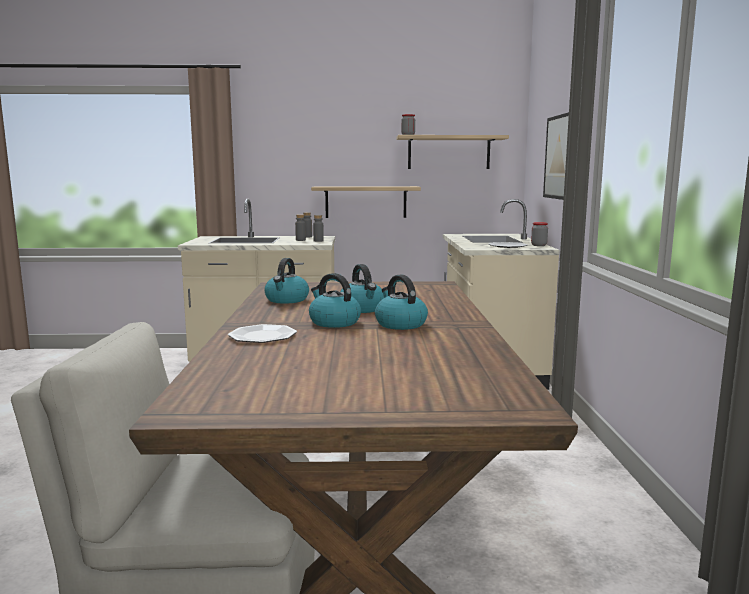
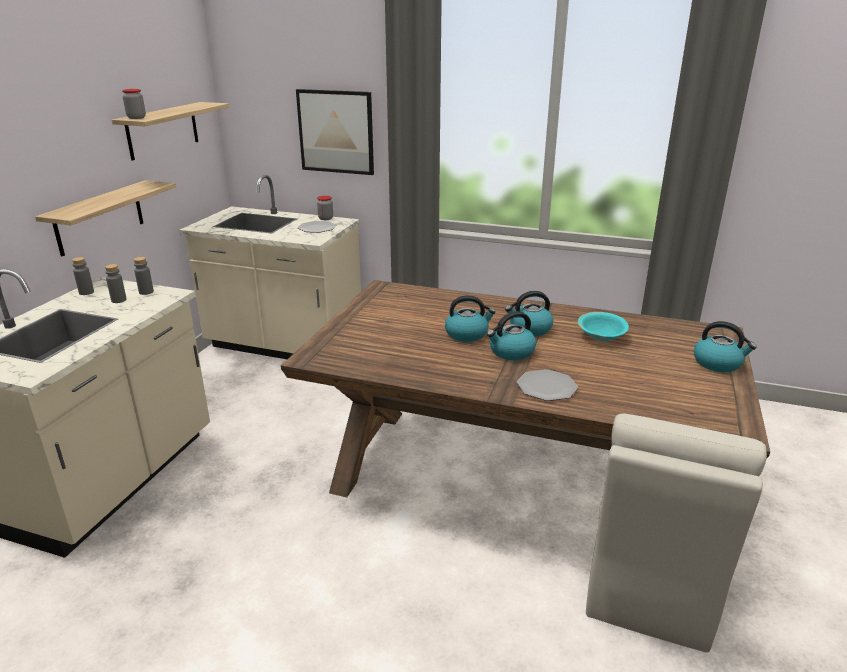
camera: 70 degrees left, 15 degrees up
kettle [265,258,309,304] -> kettle moved to [694,321,757,372]
none -> turquoise bowl [578,312,629,341]

